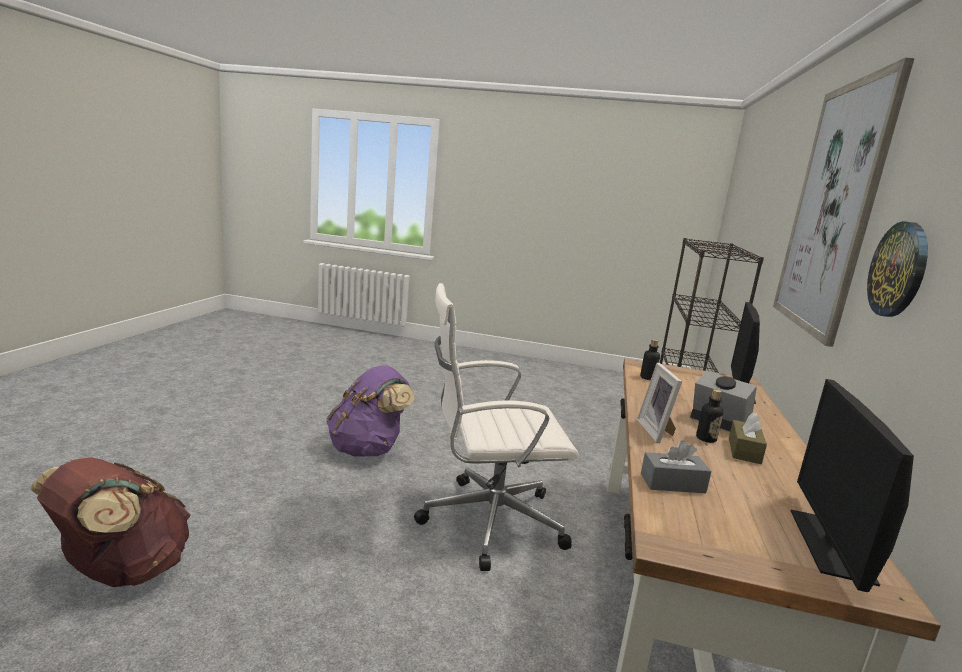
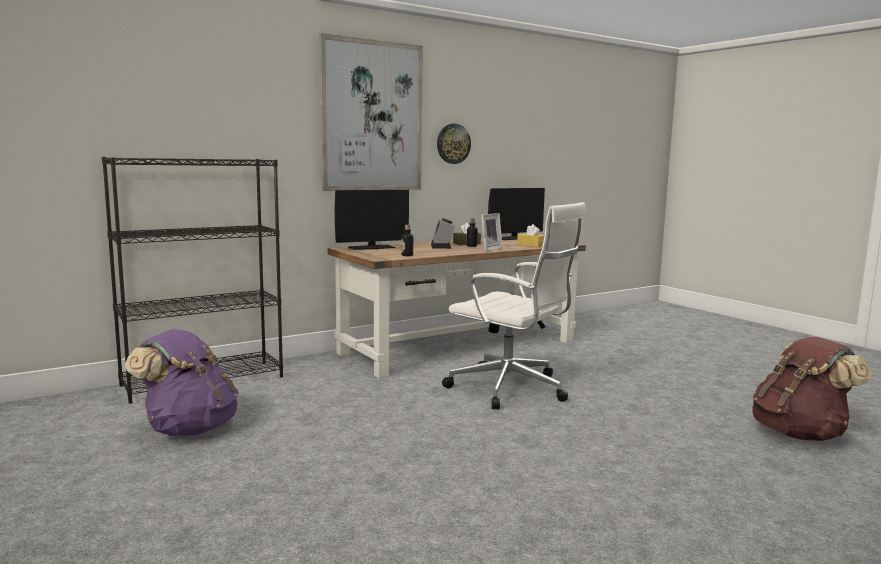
camera: 135 degrees left, 5 degrees down
purple backpack [326,366,414,457] -> purple backpack moved to [125,329,239,436]
grey tissue box [641,440,711,493] -> yellow tissue box [517,224,545,248]

